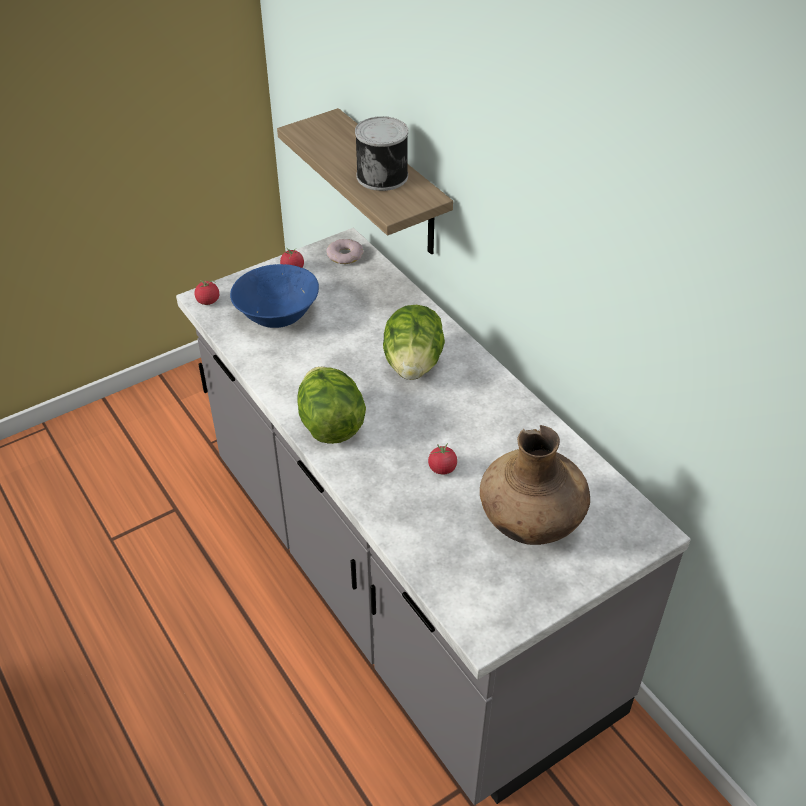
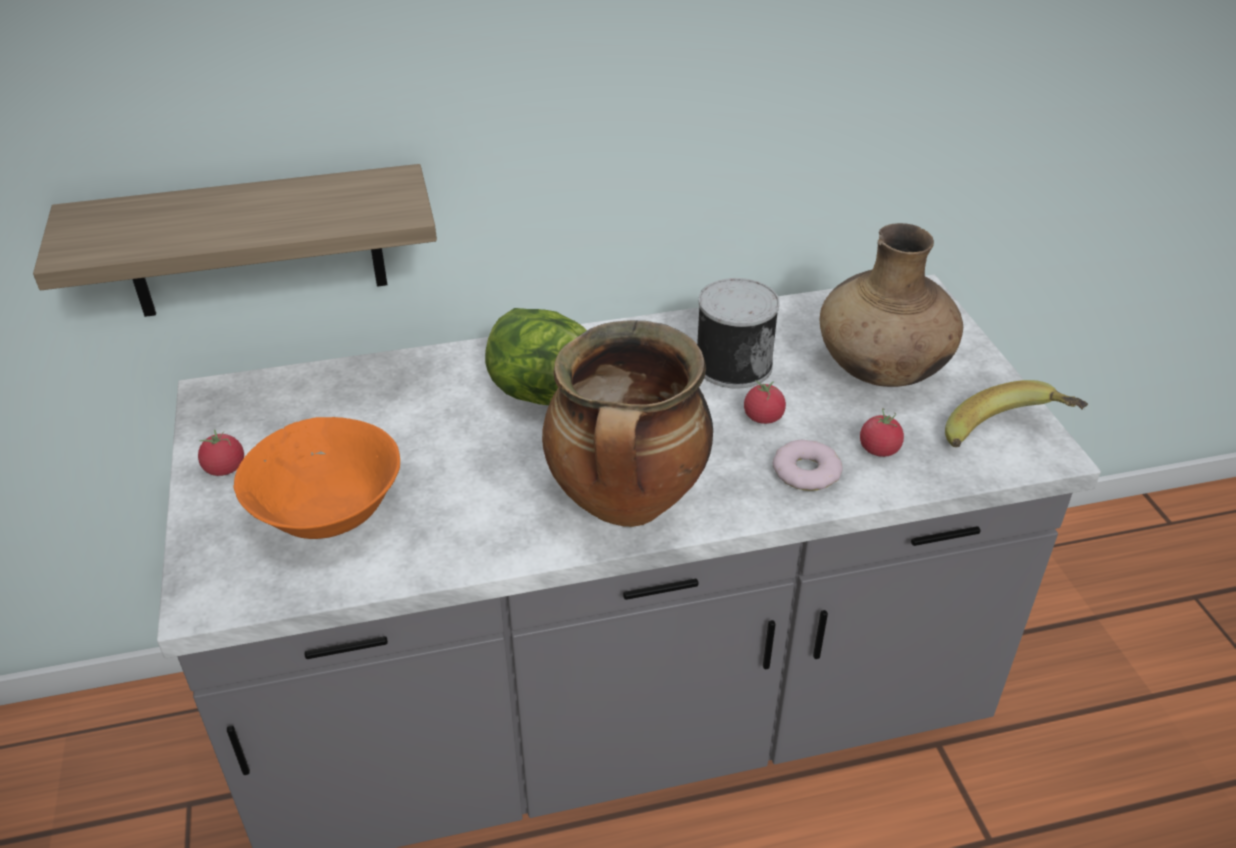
camera: 70 degrees left, 5 degrees down
tomato [194,280,219,305] -> tomato moved to [860,408,904,457]
blue bowl [230,264,319,328] -> orange bowl [233,417,400,539]
lettuce [297,366,366,444] -> cooking pot [542,320,713,527]
donut [326,239,364,264] -> donut moved to [773,440,843,491]
can [355,116,408,191] -> can moved to [697,278,780,389]
none -> banana [945,380,1088,447]

